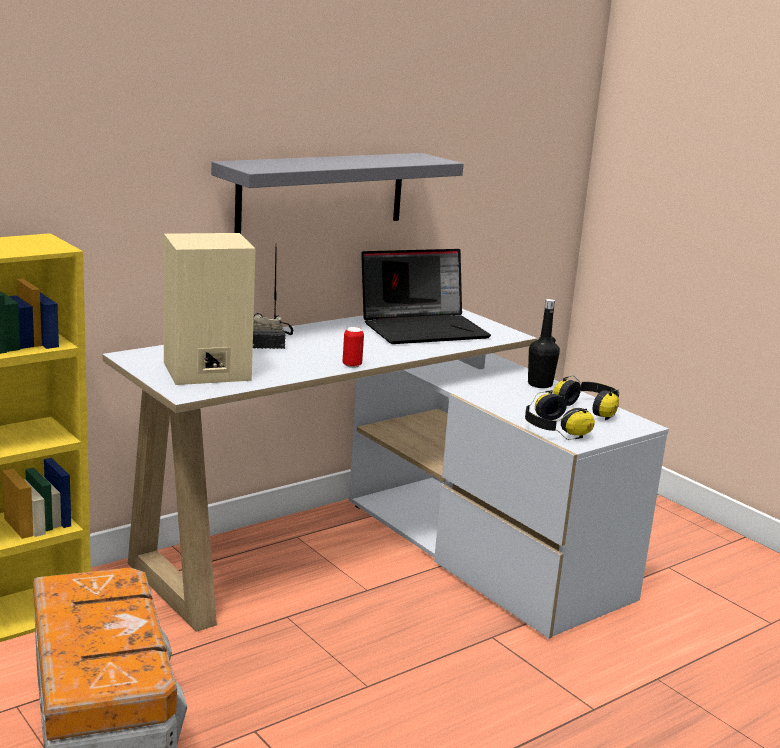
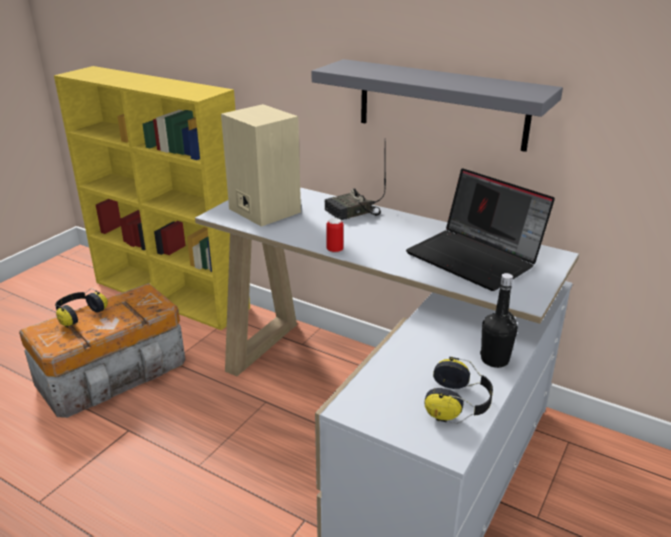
camera: 70 degrees right, 10 degrees up
headphones [525,390,595,440] -> headphones moved to [55,288,108,328]

